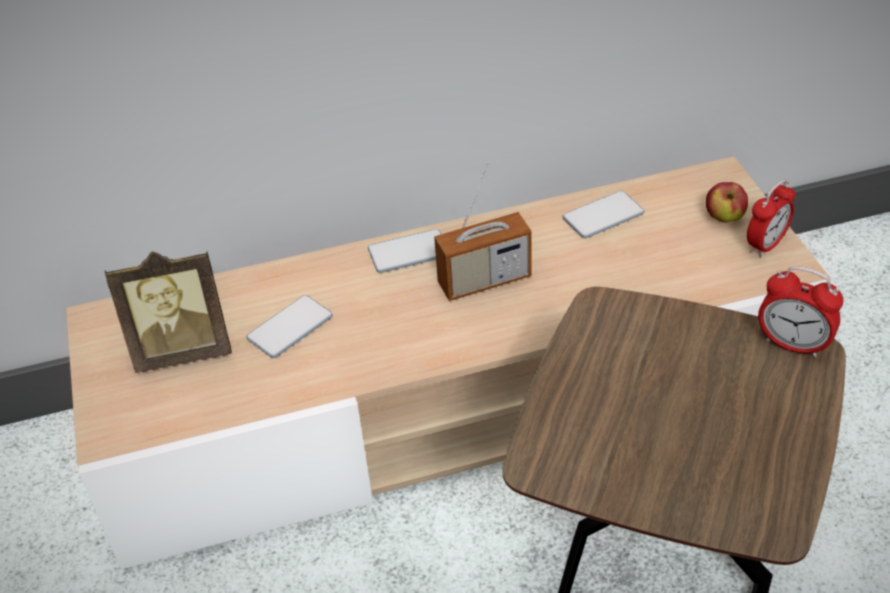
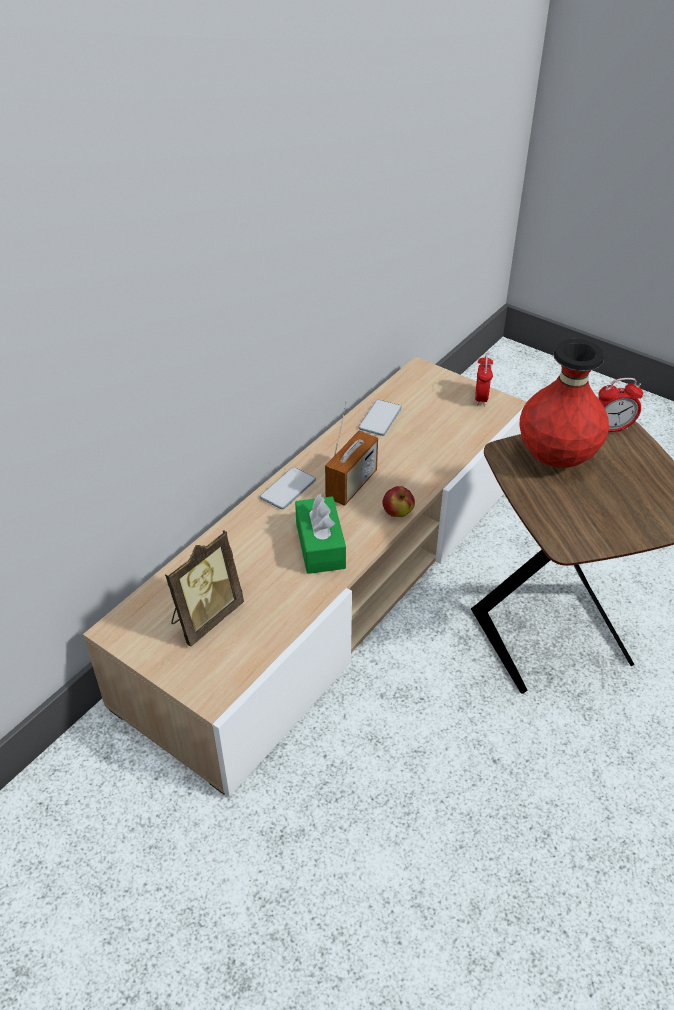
camera: 40 degrees left, 0 degrees up
phone [246,295,333,358] -> none
apple [706,182,748,223] -> apple moved to [382,486,415,517]
none -> green tissue box [295,494,346,574]
none -> red vase [519,339,609,468]

